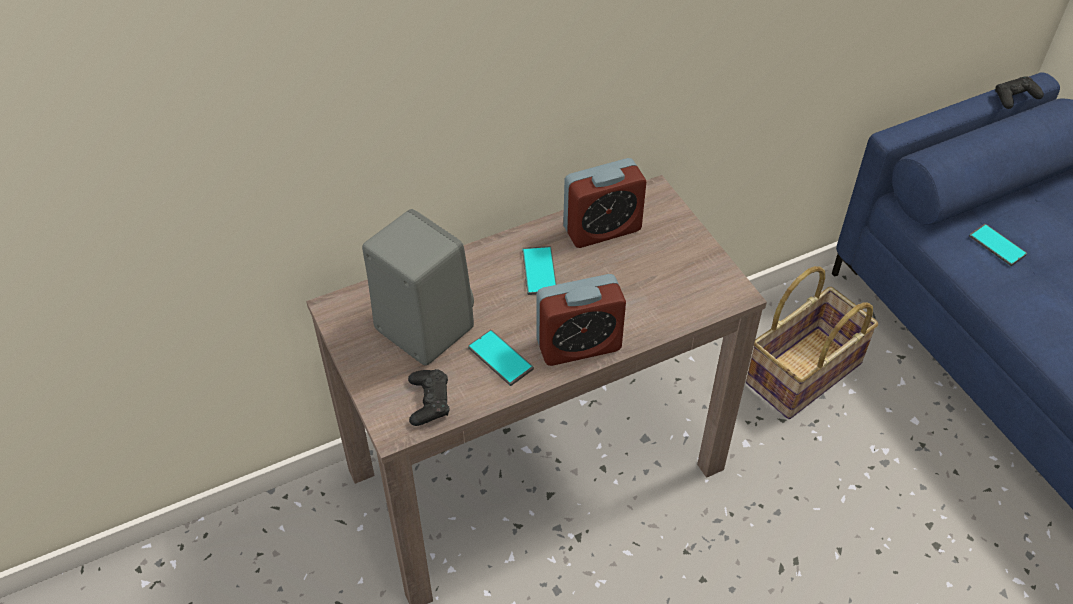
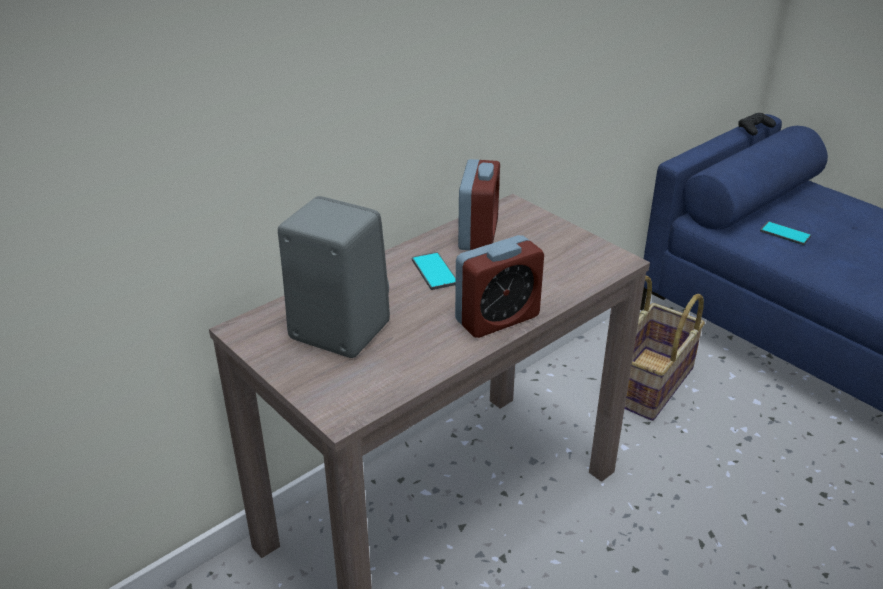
camera: 15 degrees left, 15 degrees down
black game controller [408,369,450,426] -> none
phone [468,330,534,386] -> none
alarm clock [563,158,646,248] -> alarm clock turned 45 degrees counterclockwise [458,159,500,250]

